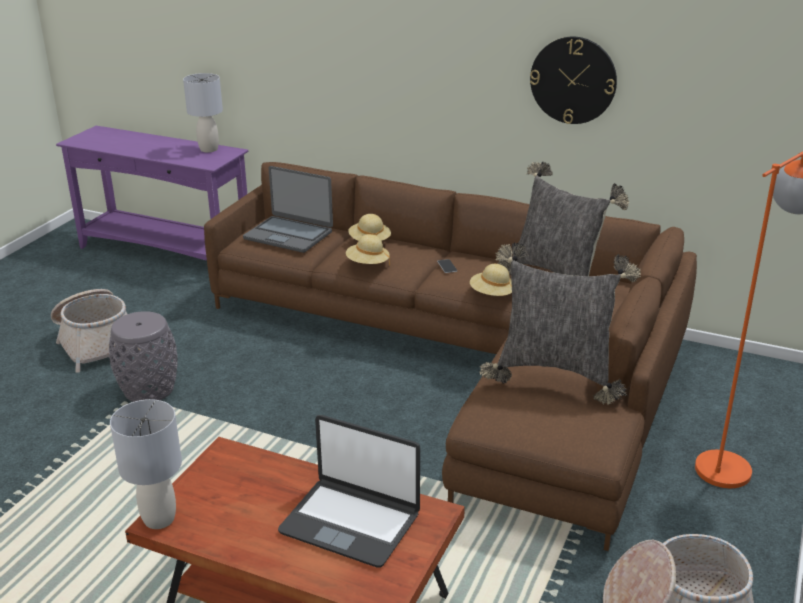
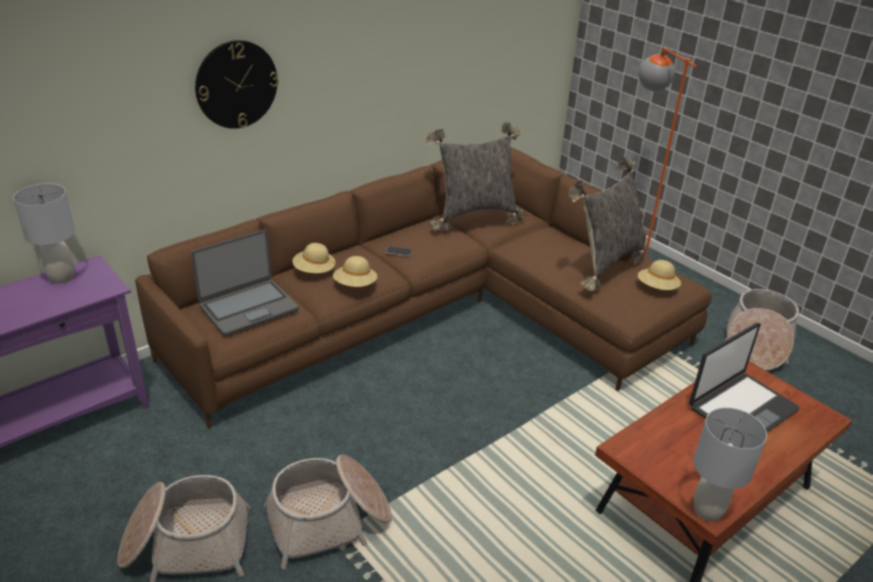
camera: 65 degrees left, 5 degrees up
grey stool [109,311,178,402] -> basket [264,455,392,569]
beige hat [470,264,512,296] -> beige hat moved to [638,260,681,290]
wall clock [530,37,617,124] -> wall clock moved to [195,40,278,129]

